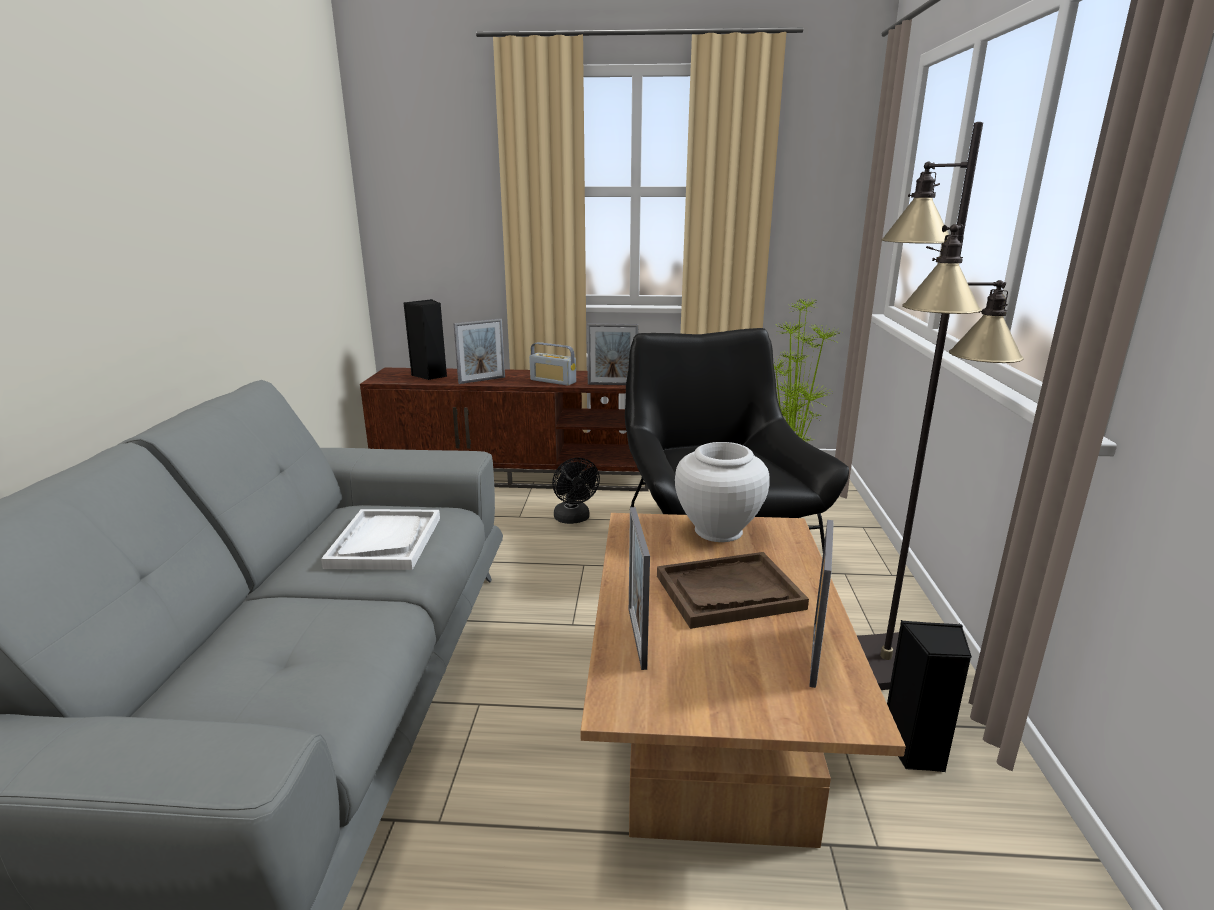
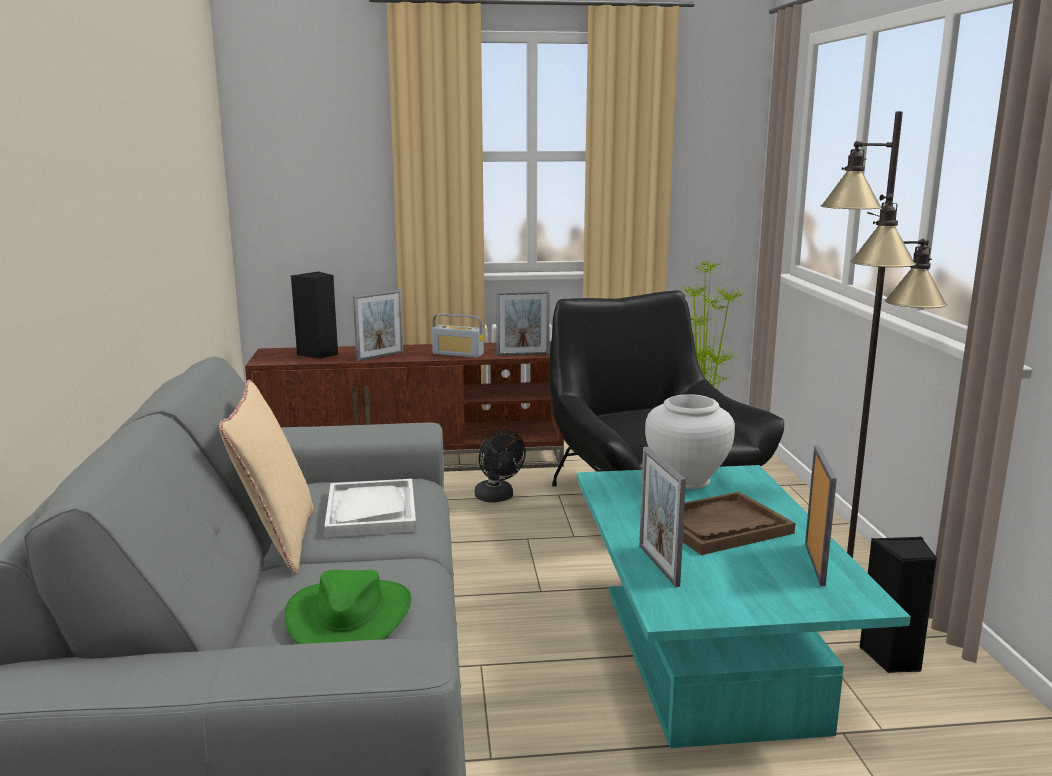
camera: 10 degrees left, 5 degrees down
brown coffee table [580,513,906,848] -> turquoise coffee table [577,465,911,748]
none -> beige pillow [219,379,314,574]
none -> green hat [285,569,411,644]

